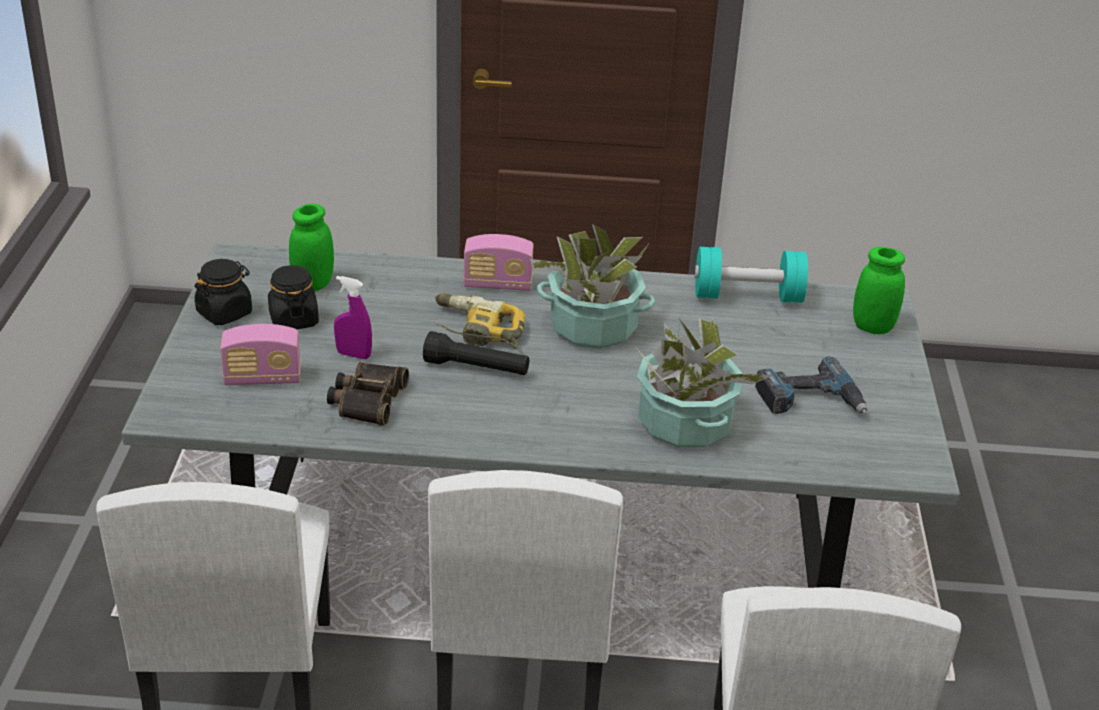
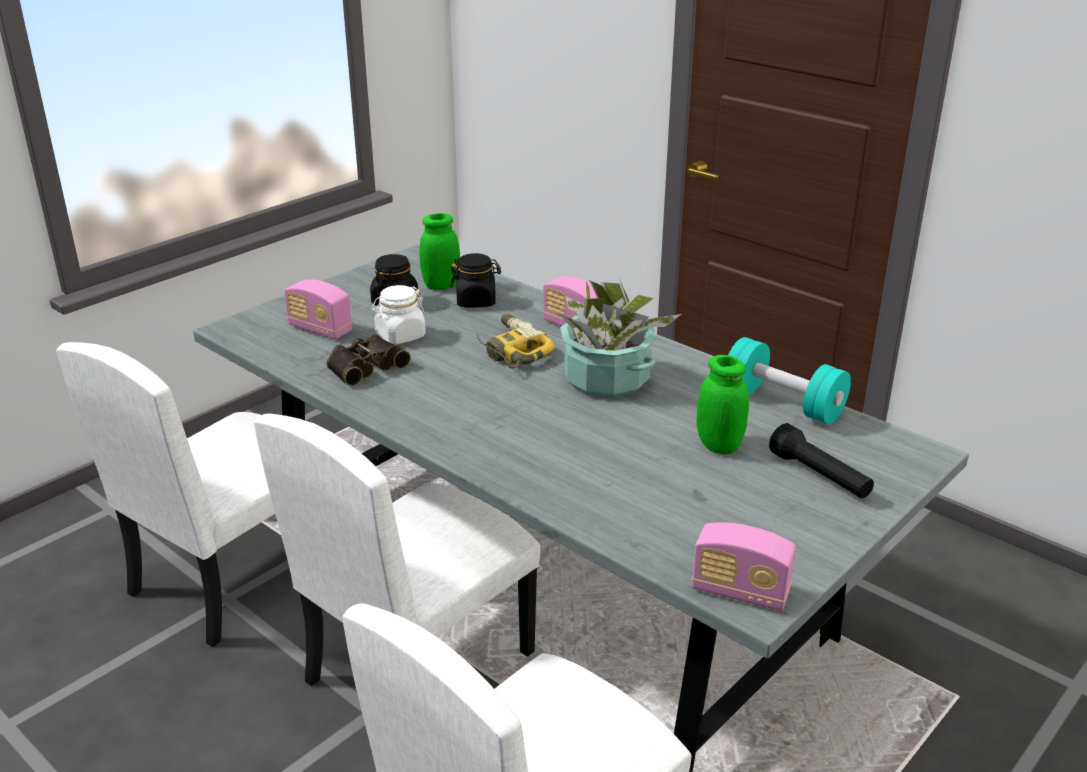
camera: 40 degrees right, 5 degrees down
black jar [195,259,252,325] -> black jar moved to [450,253,501,307]
purple spray bottle [334,276,372,359] -> white jar [371,285,426,345]
black flashlight [423,331,529,375] -> black flashlight moved to [769,423,874,498]
potted plant [634,318,773,448] -> none
power drill [755,357,867,414] -> none
green jar [853,247,905,334] -> green jar moved to [697,355,749,454]
none -> radio [692,522,796,611]

